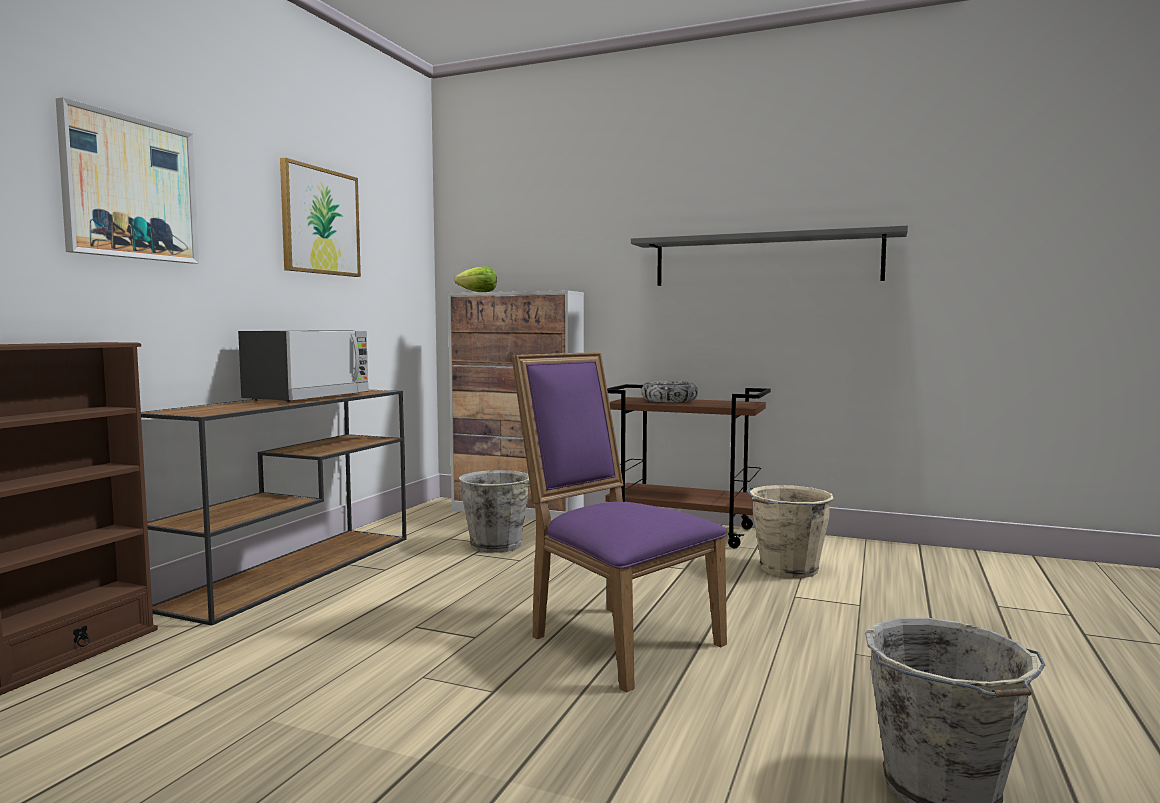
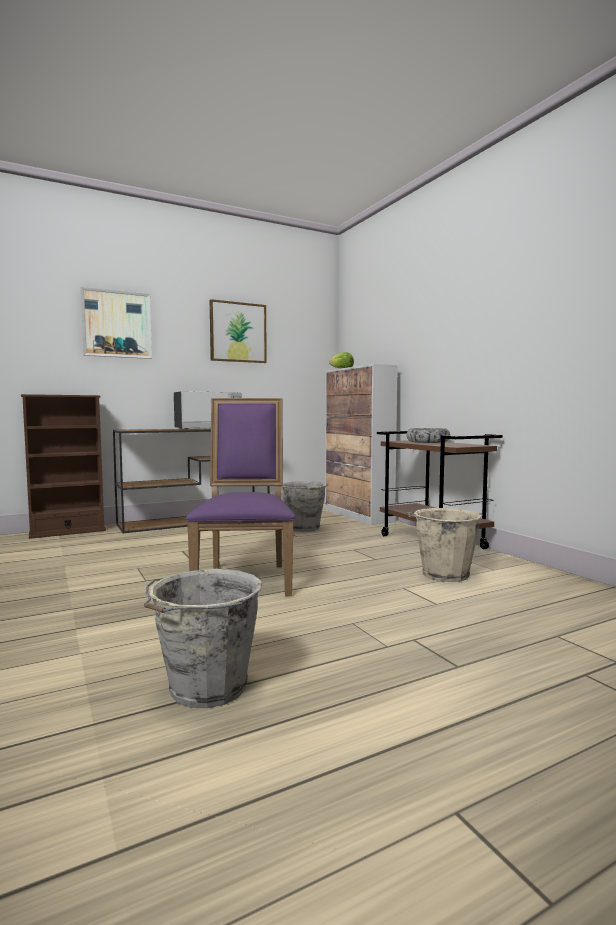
camera: 40 degrees right, 0 degrees up
grey shelf [631,225,908,286] -> none

